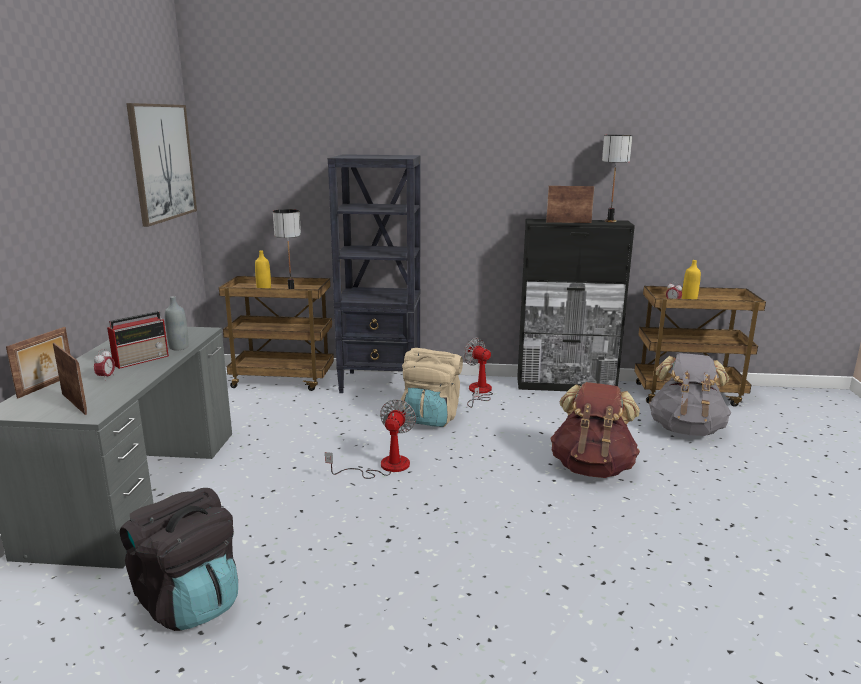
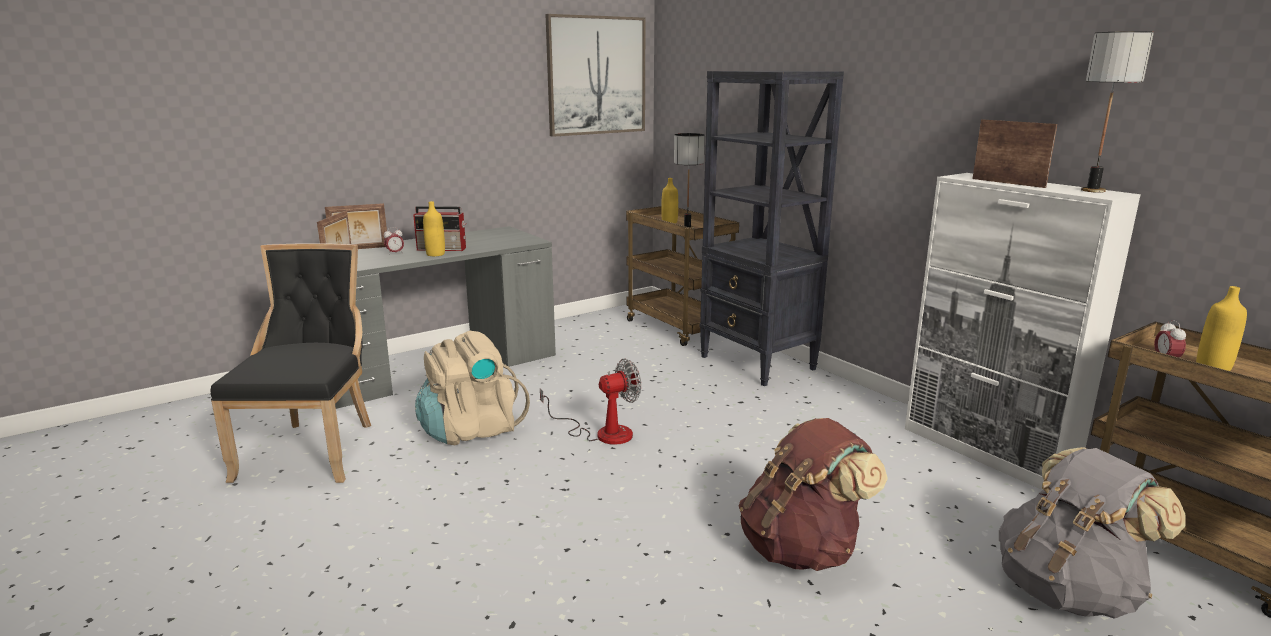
camera: 50 degrees right, 0 degrees up
black backpack [120,488,238,631] -> black chair [211,243,371,483]
grey bottle [165,296,189,351] -> none
beige backpack [401,348,463,427] -> beige backpack moved to [415,331,530,445]
fan [463,338,493,408] -> none
black cabinet [517,219,635,391] -> white cabinet [905,173,1141,490]
none -> yellow bottle [423,201,445,256]

